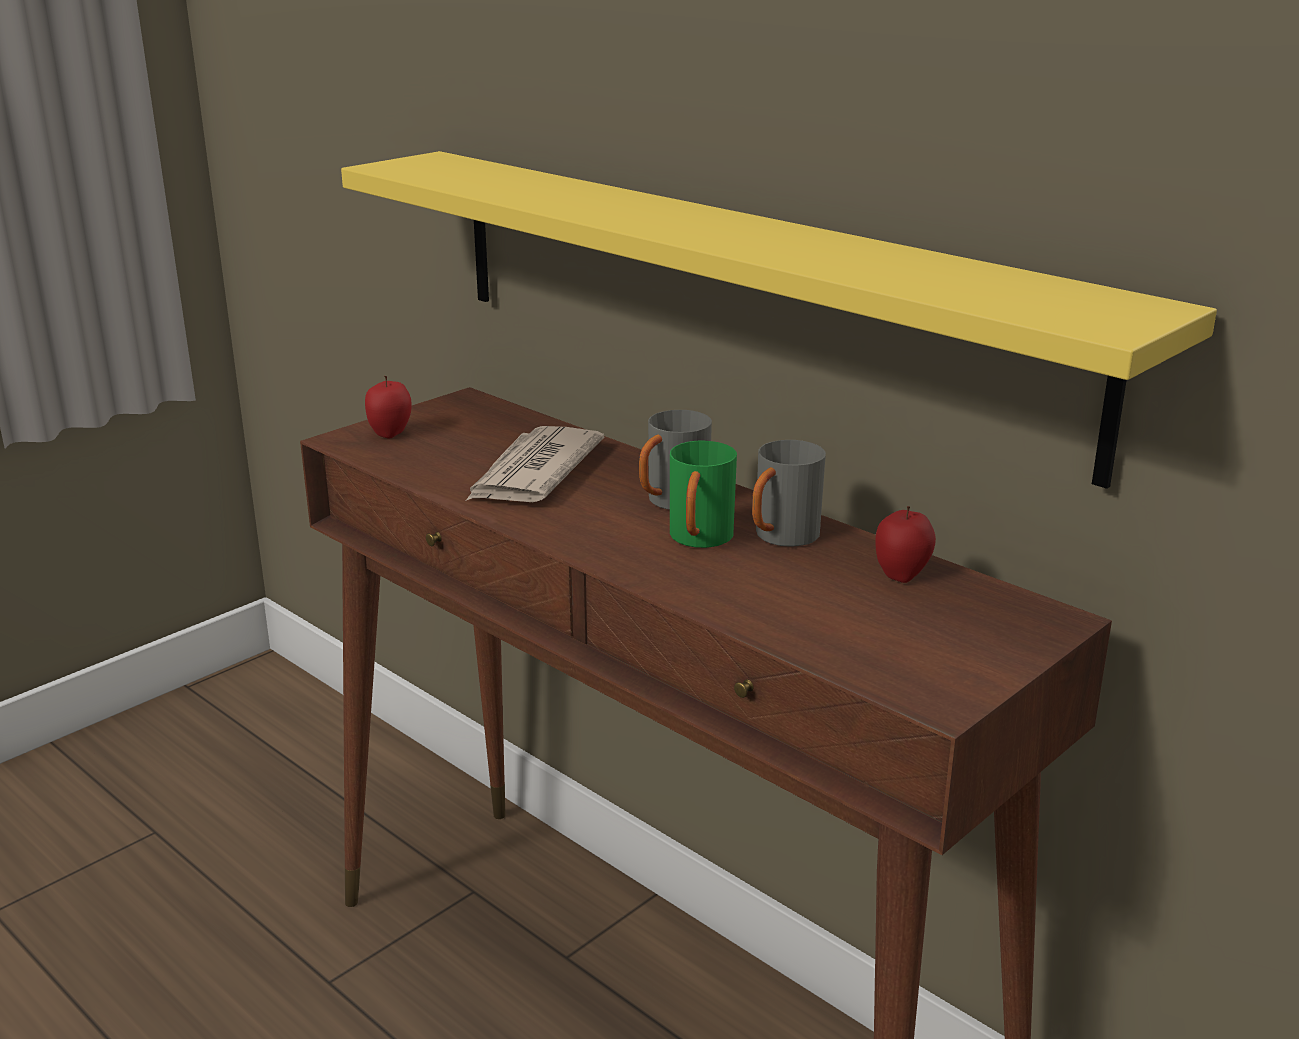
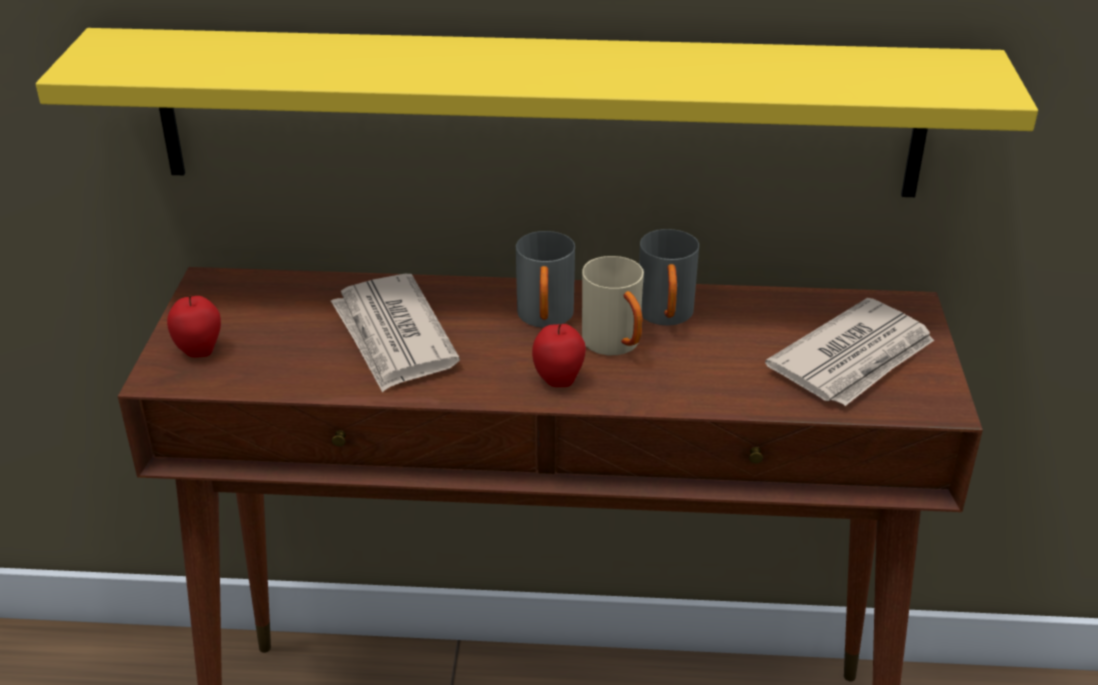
camera: 40 degrees left, 10 degrees up
green mug [670,441,737,548] -> beige mug [582,256,644,355]
apple [875,506,936,583] -> apple moved to [532,324,586,387]
none -> newspaper [765,298,934,406]

